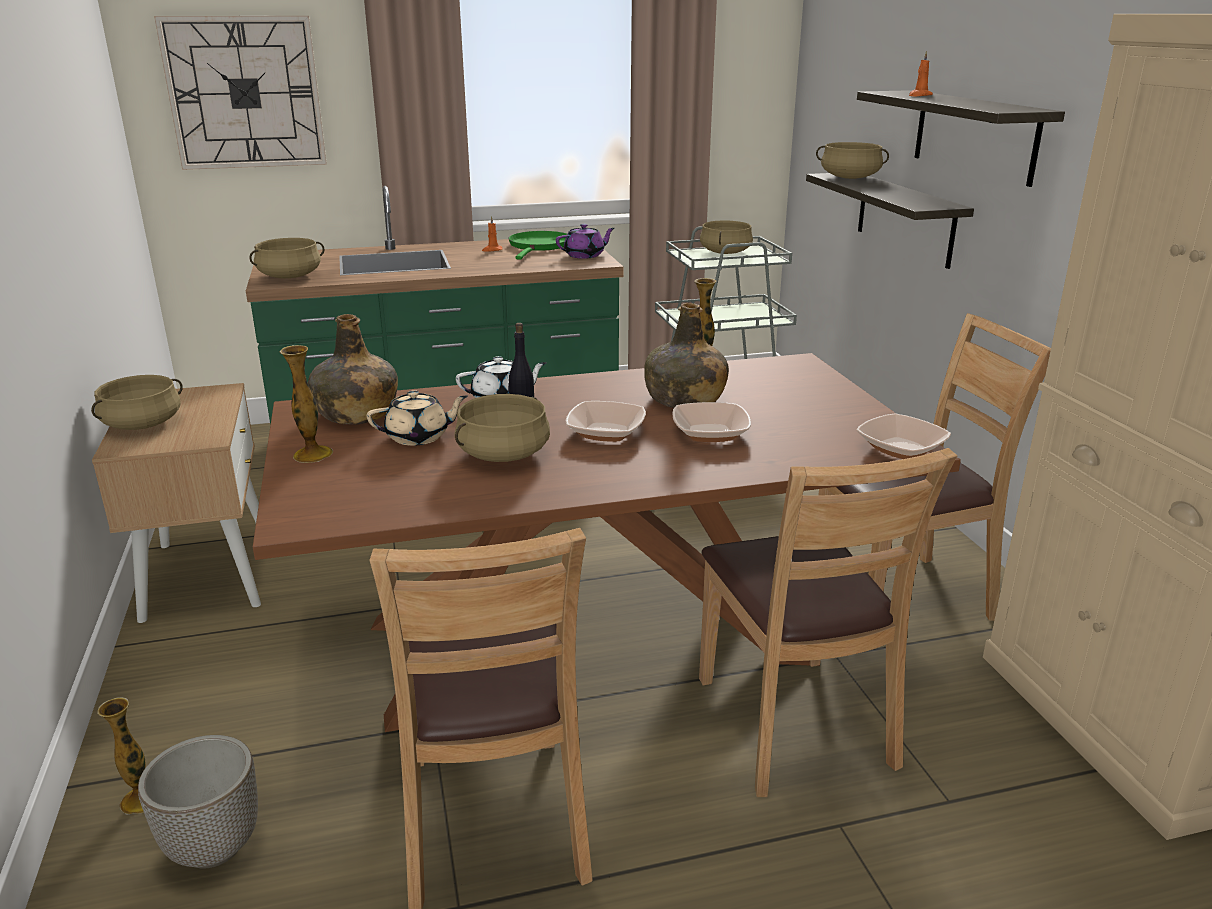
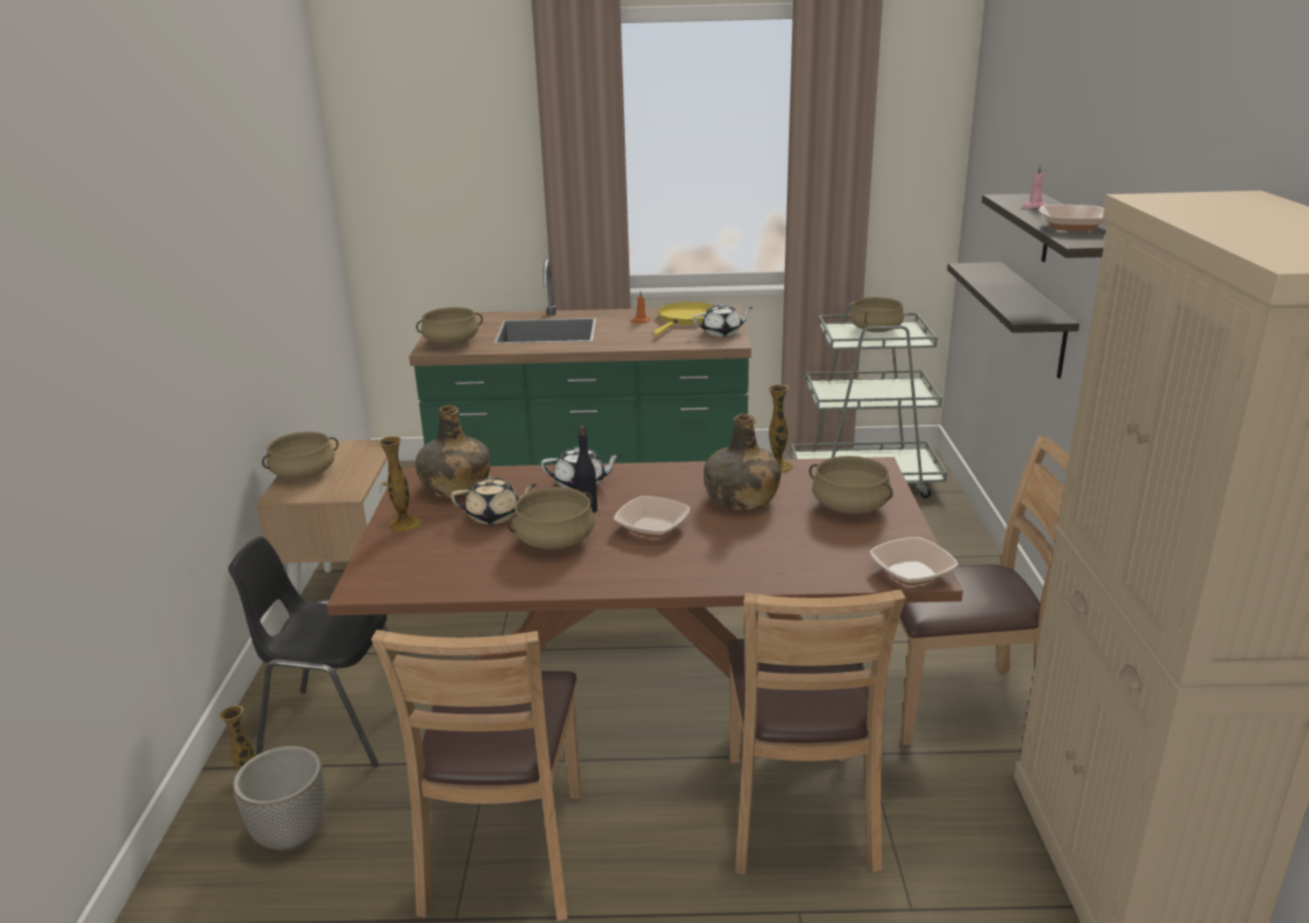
camera: 15 degrees right, 0 degrees up
wall clock [154,16,327,170] -> none
green frying pan [508,231,567,260] -> yellow frying pan [653,302,715,336]
purple teapot [556,224,615,259] -> white teapot [693,303,754,337]
bowl [672,402,751,442] -> bowl moved to [1039,205,1104,231]
beige cooking pot [816,142,889,179] -> beige cooking pot moved to [809,456,893,514]
orange candle [909,51,933,96] -> pink candle [1022,165,1047,209]
none -> black chair [228,536,399,768]

